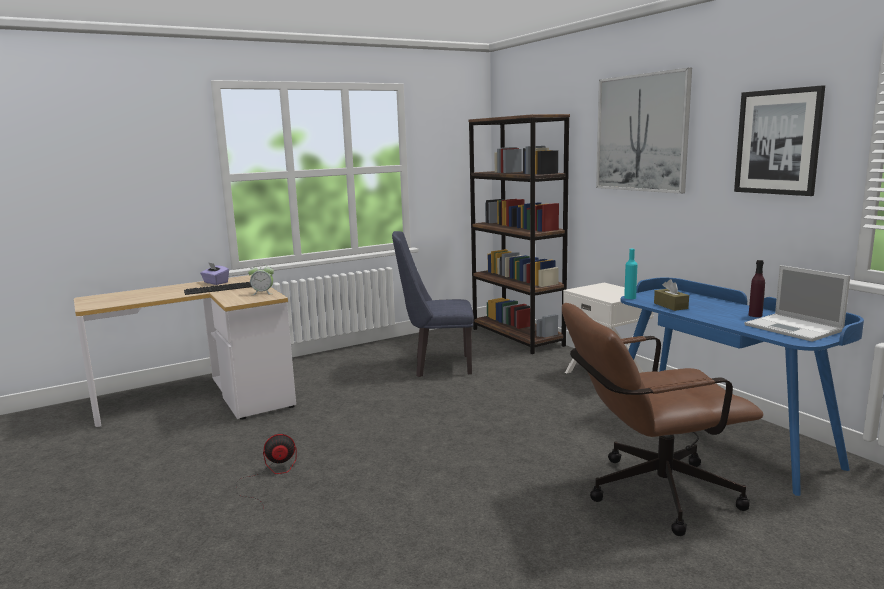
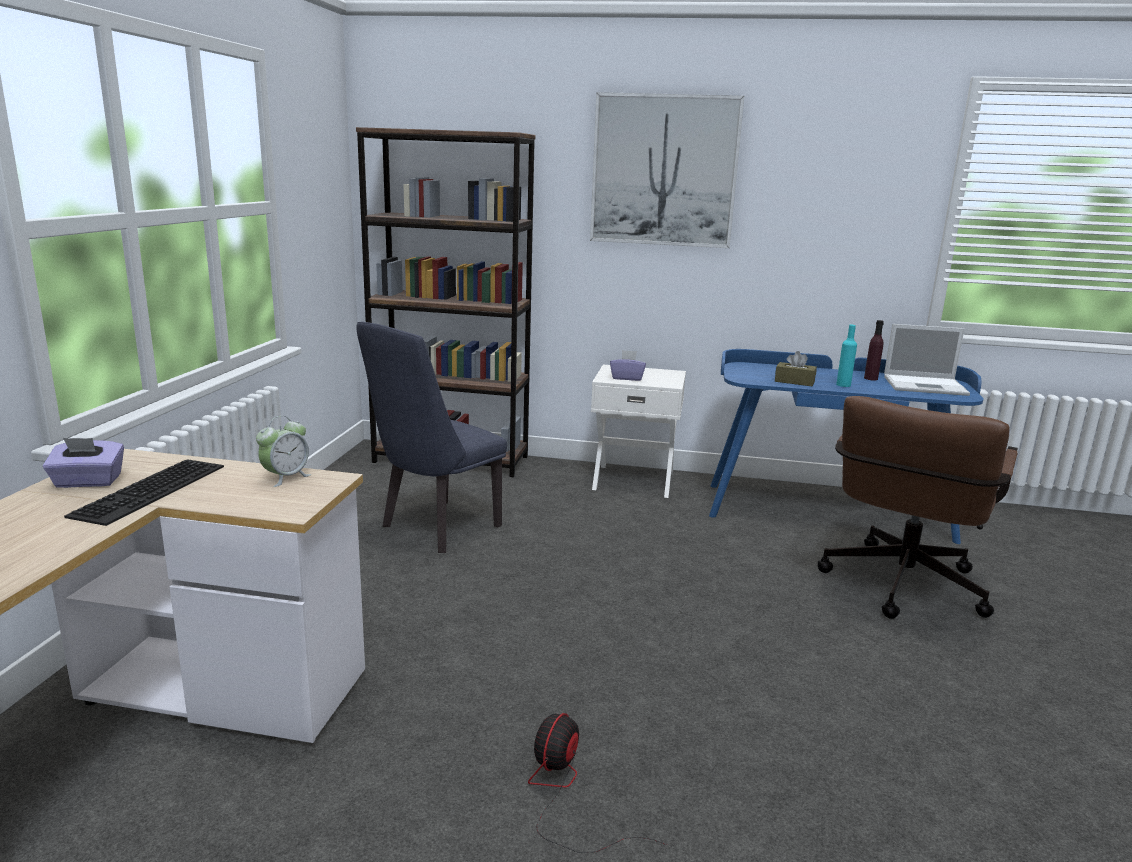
camera: 50 degrees left, 5 degrees up
turquoise bottle [624,249,638,299] -> turquoise bottle moved to [836,325,857,387]
picture [734,85,825,196] -> none
none -> purple tissue box [610,350,646,381]

